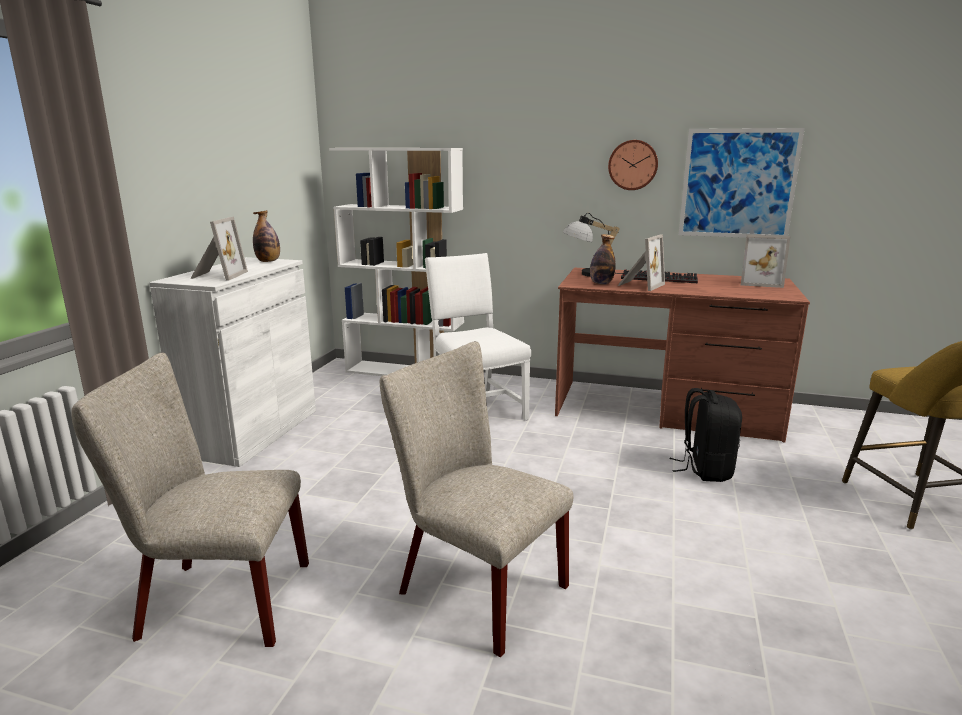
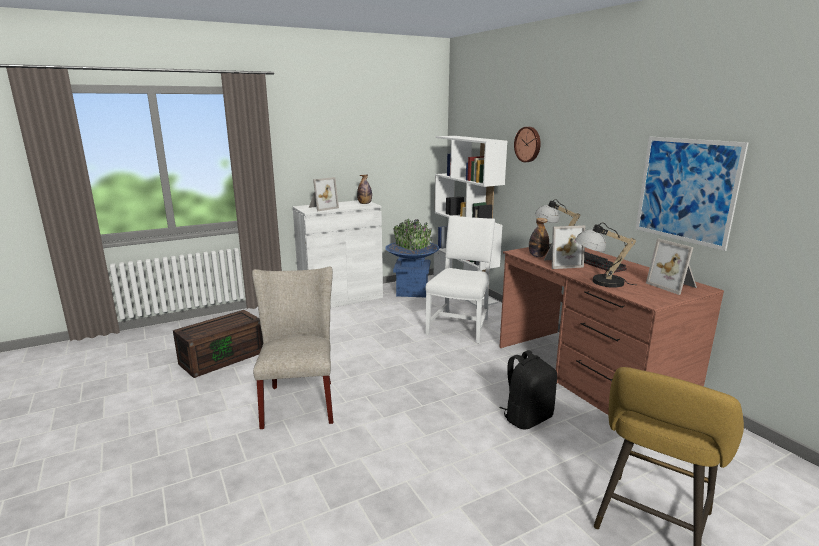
camera: 45 degrees right, 0 degrees up
beige chair [71,352,309,647] -> brown storage box [173,310,263,378]
wall clock [608,140,658,190] -> wall clock moved to [514,127,541,162]
none -> blue planter [385,219,440,297]
none -> table lamp [575,222,636,288]

